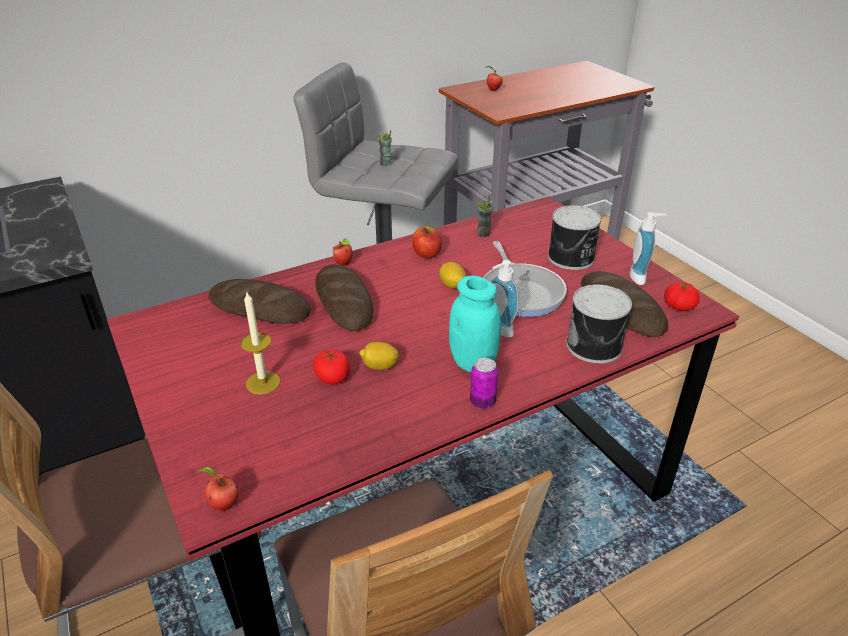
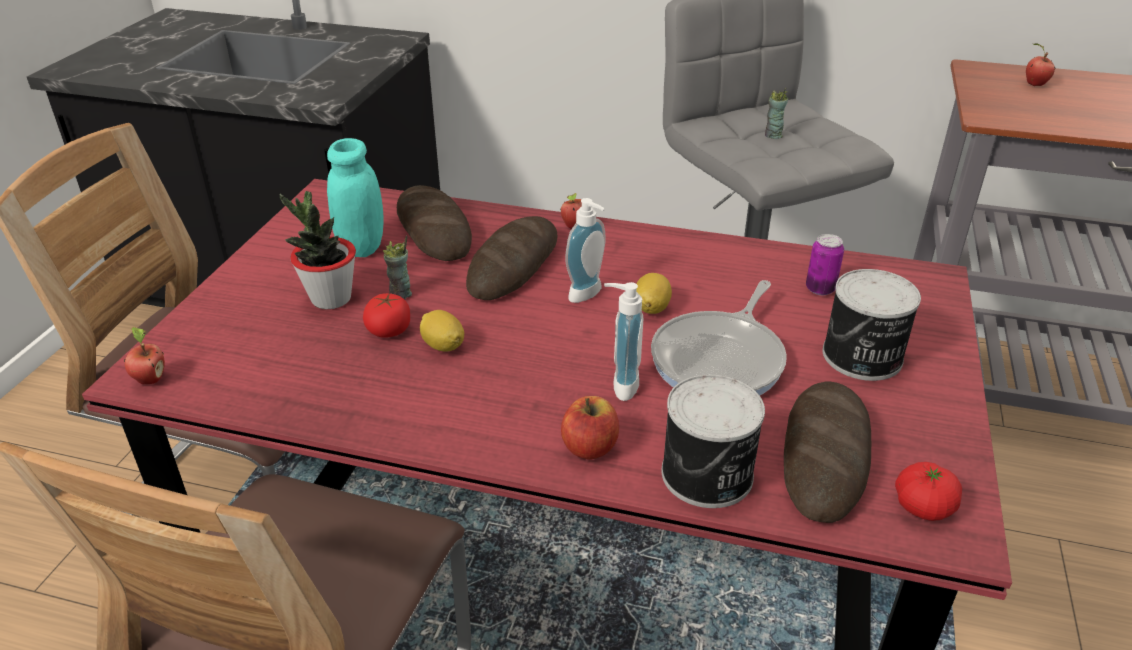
camera: 45 degrees right, 0 degrees up
candle [241,292,280,395] -> potted plant [279,191,356,309]
apple [412,226,442,258] -> apple moved to [561,396,619,459]
turquoise jar [449,275,501,372] -> turquoise jar moved to [327,138,383,257]
can [470,358,498,409] -> can moved to [806,234,844,295]
cup [477,194,493,237] -> cup moved to [383,235,412,300]
soap dispenser [630,212,667,285] -> soap dispenser moved to [565,198,606,303]

